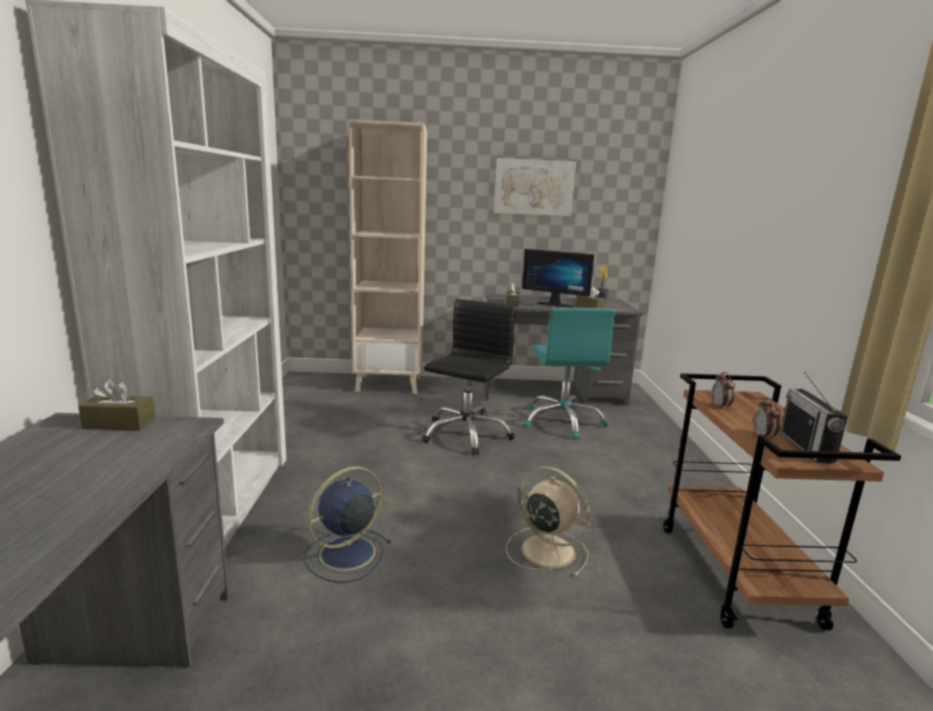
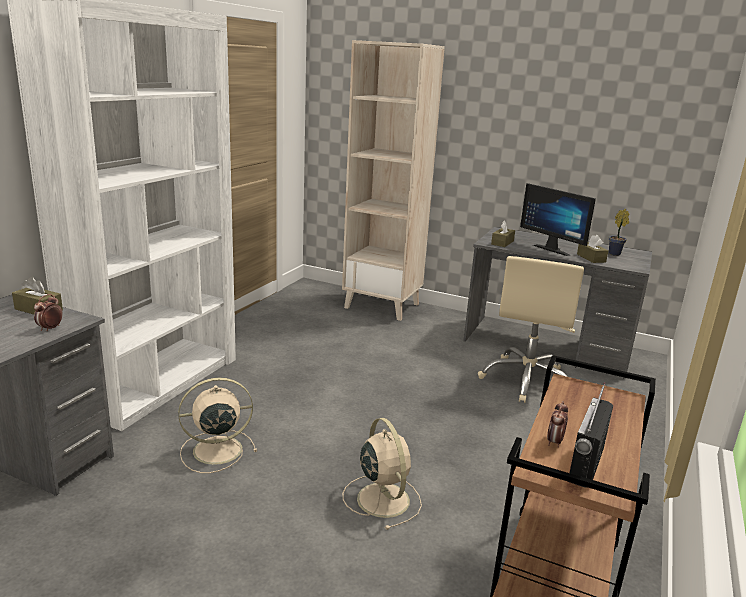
camera: 25 degrees right, 5 degrees up
blue fan [304,466,392,583] -> beige fan [178,378,257,473]
black office chair [422,299,516,455] -> none
picture [494,158,576,216] -> none
turquoise office chair [524,308,616,439] -> beige office chair [478,256,584,403]
alarm clock [712,372,735,410] -> alarm clock moved to [34,294,63,331]

